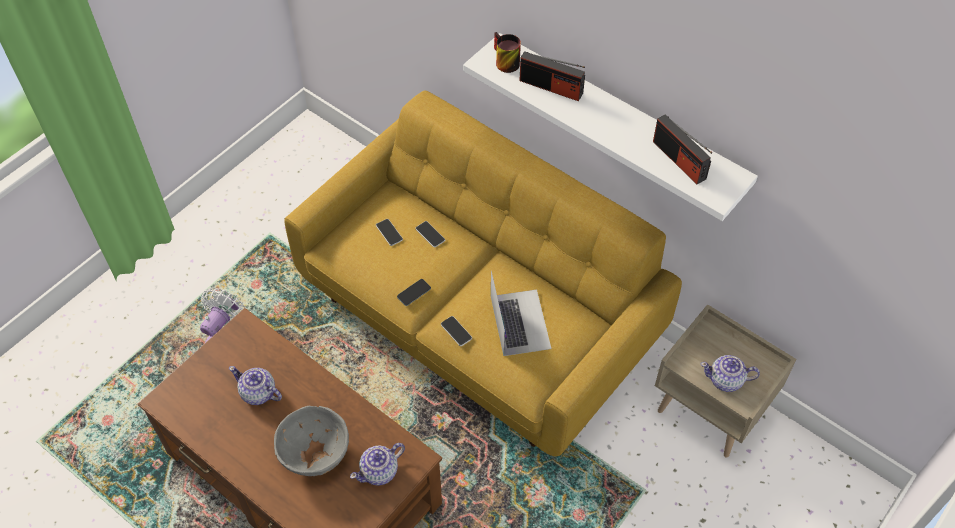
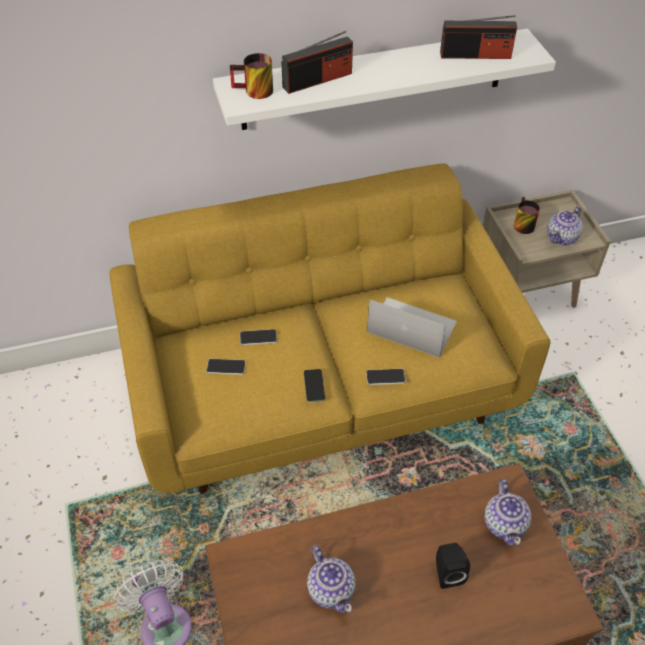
camera: 55 degrees left, 5 degrees down
teapot [229,366,282,405] -> teapot turned 90 degrees counterclockwise [307,545,355,613]
grey bowl [274,405,349,476] -> black speaker [436,543,470,589]
none -> mug [514,197,540,234]

